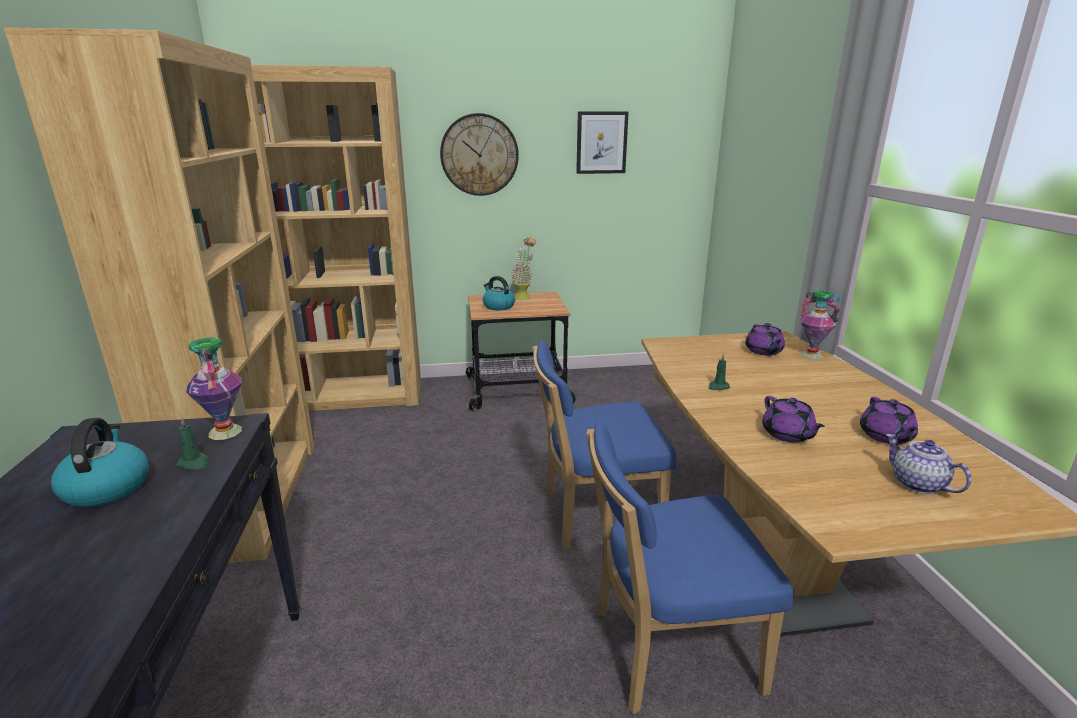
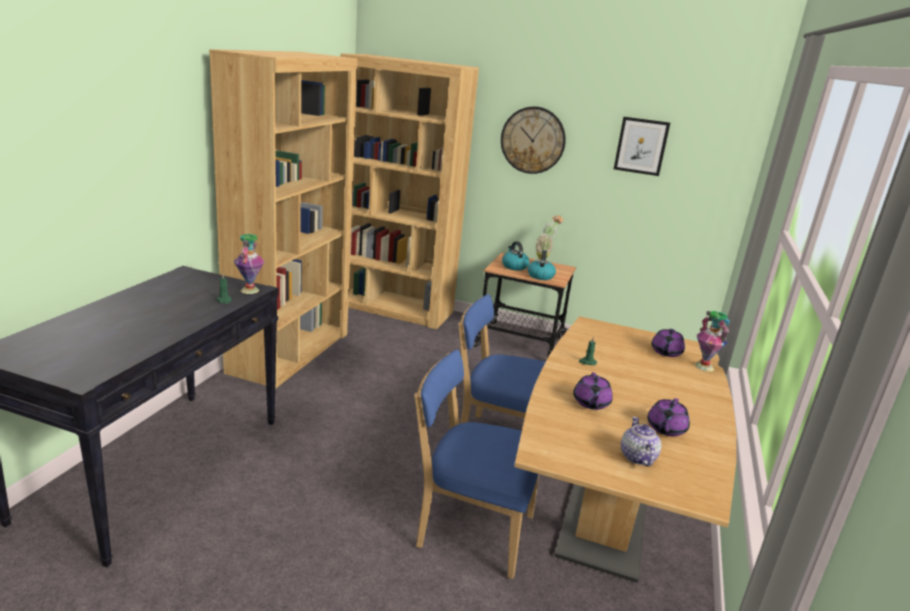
camera: 25 degrees right, 0 degrees up
kettle [51,418,149,507] -> kettle moved to [528,250,556,280]

